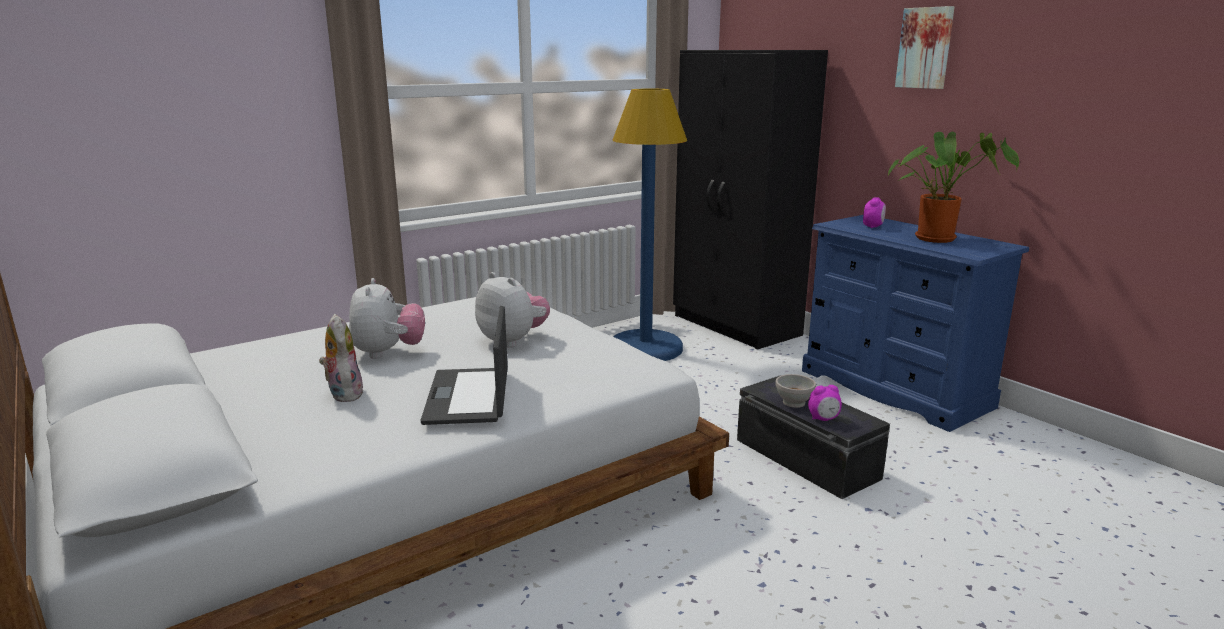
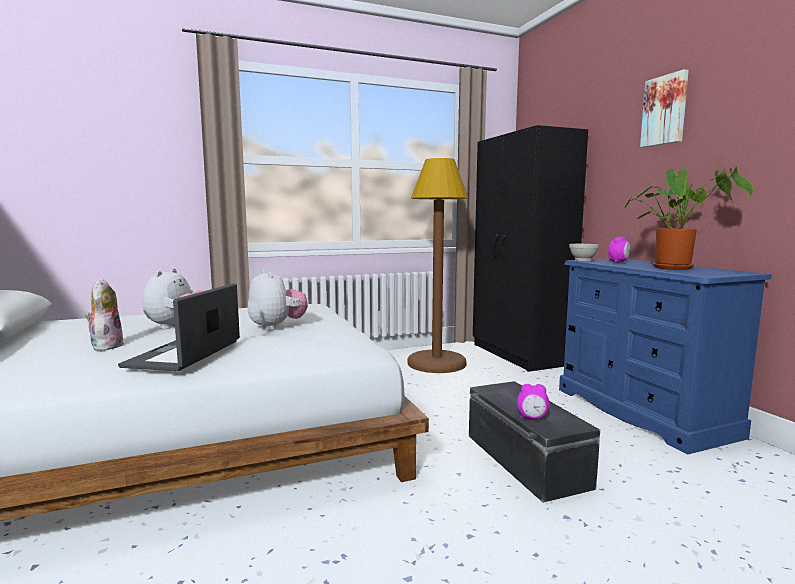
camera: 15 degrees right, 10 degrees down
blue floor lamp [613,89,687,361] -> brown floor lamp [407,158,468,373]
white bowl [775,374,816,408] -> white bowl moved to [569,244,599,261]

